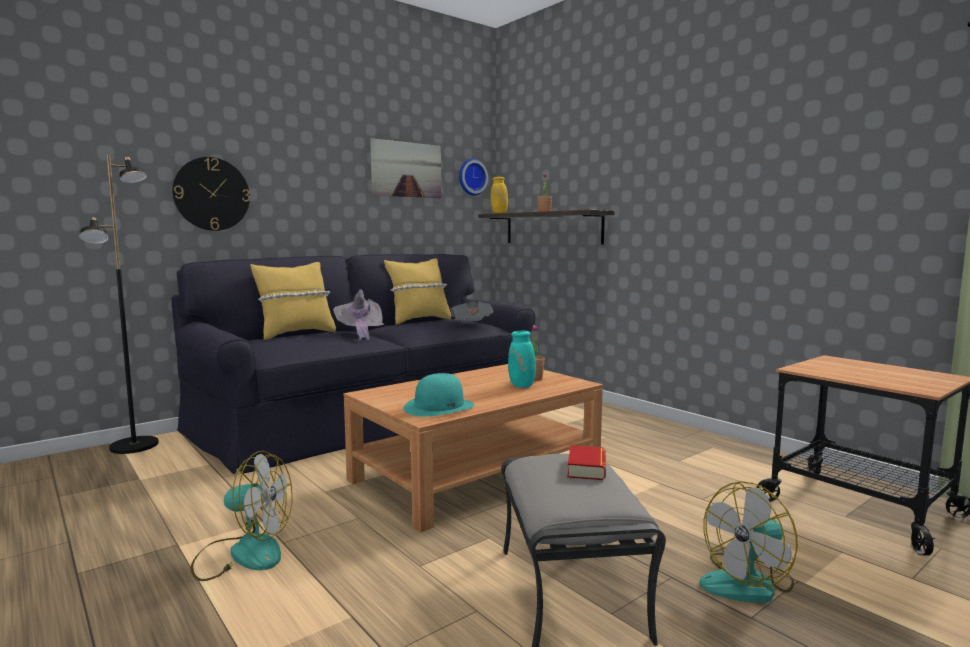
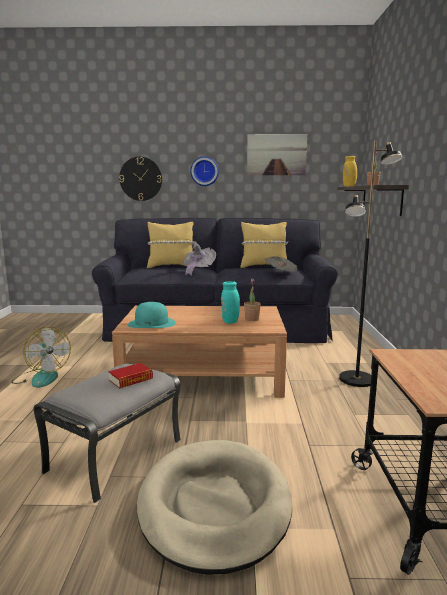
camera: 40 degrees right, 5 degrees up
black floor lamp [79,154,159,454] -> black floor lamp moved to [339,141,403,387]
wall clock [459,159,488,196] -> wall clock moved to [190,157,219,186]
fan [699,481,798,603] -> beige dog bed [137,440,292,575]

